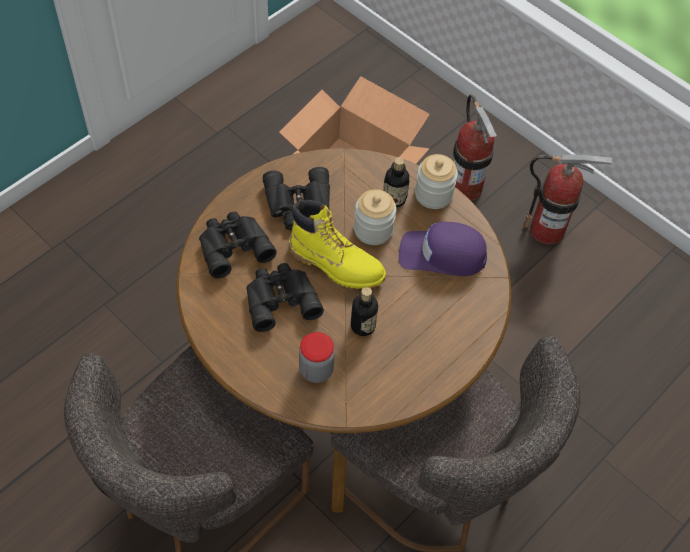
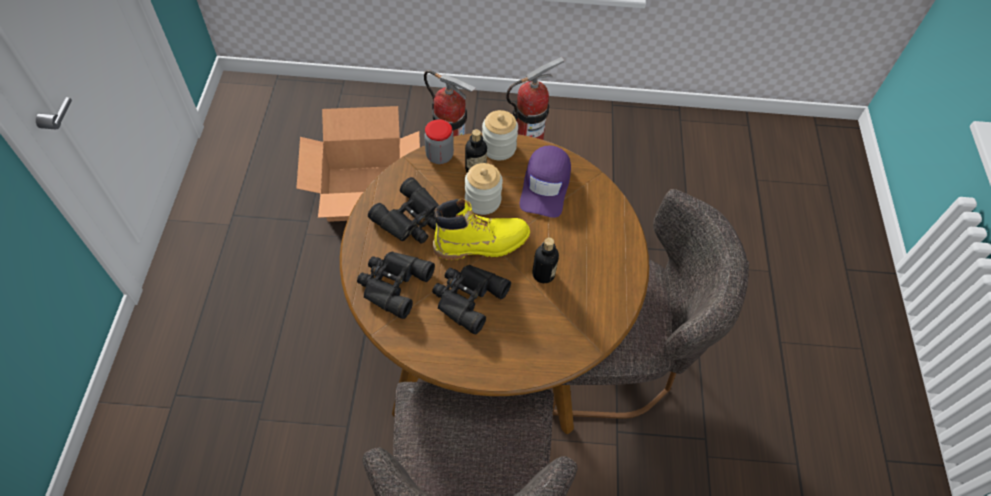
camera: 40 degrees left, 0 degrees up
jar [299,332,335,383] -> jar moved to [424,119,454,164]
purple cap [399,222,487,276] -> purple cap turned 45 degrees counterclockwise [520,146,571,218]

